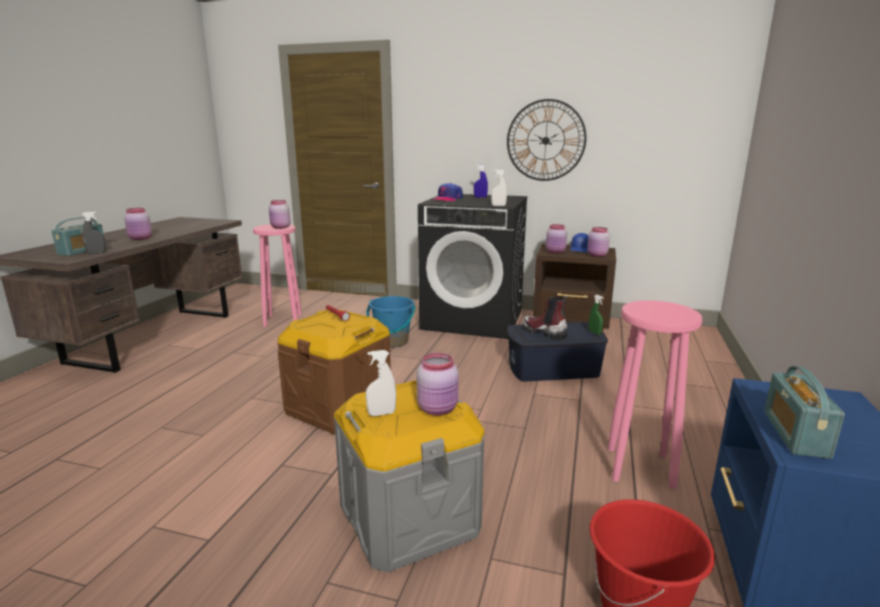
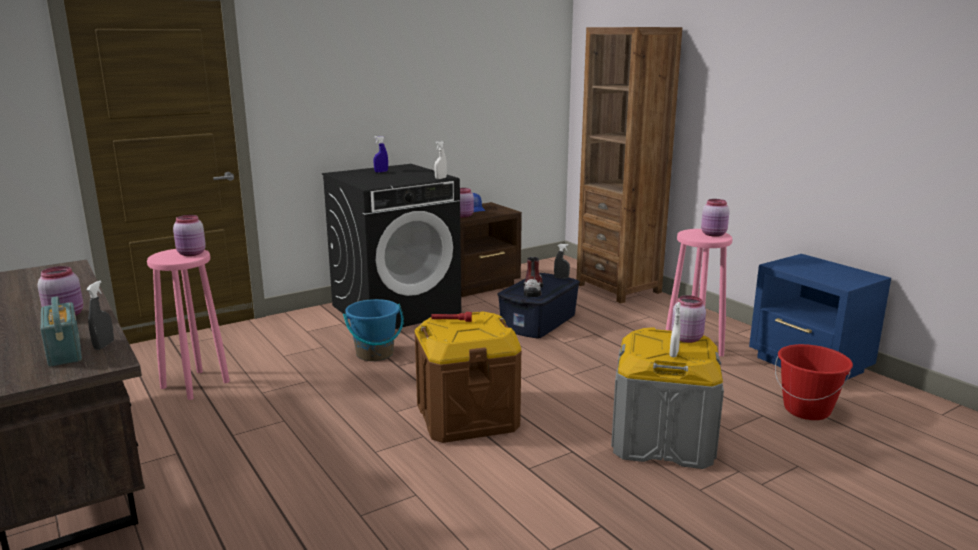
camera: 50 degrees left, 0 degrees up
cap [434,183,463,201] -> none
wall clock [507,99,587,181] -> none
boot [522,296,568,340] -> boot turned 105 degrees clockwise [524,257,543,297]
pink jar [587,227,610,257] -> pink jar moved to [701,199,730,237]
green spray bottle [589,295,604,335] -> grey spray bottle [554,244,570,279]
radio [764,366,845,459] -> none
none -> brown bookcase [576,27,682,303]

